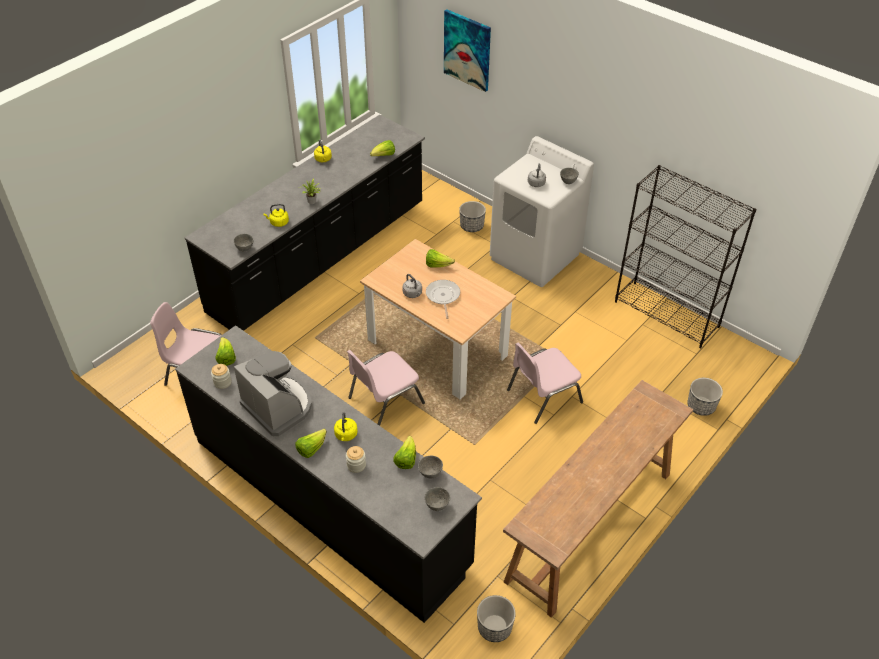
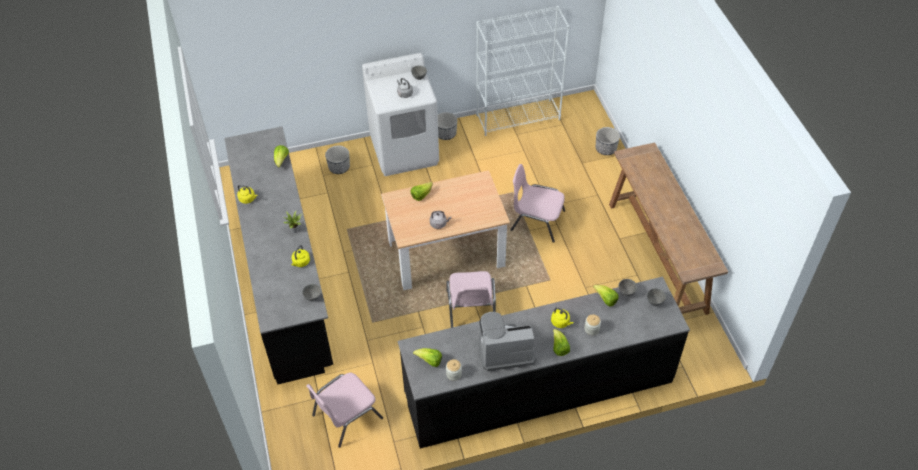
camera: 55 degrees left, 5 degrees up
frying pan [426,280,460,319] -> none
picture [444,9,491,92] -> none
planter [477,595,516,642] -> planter moved to [438,112,457,140]
pink chair [507,342,583,424] -> pink chair turned 105 degrees clockwise [510,164,565,243]
black bookcase [615,165,757,348] -> white bookcase [476,6,569,136]

